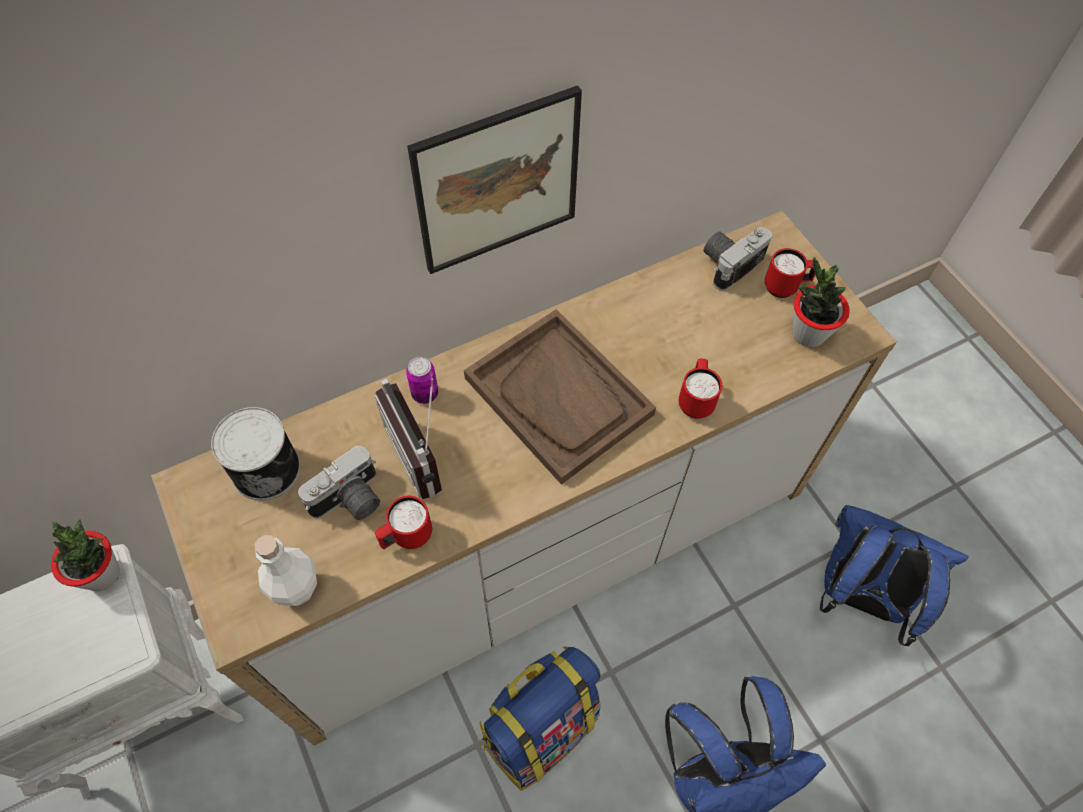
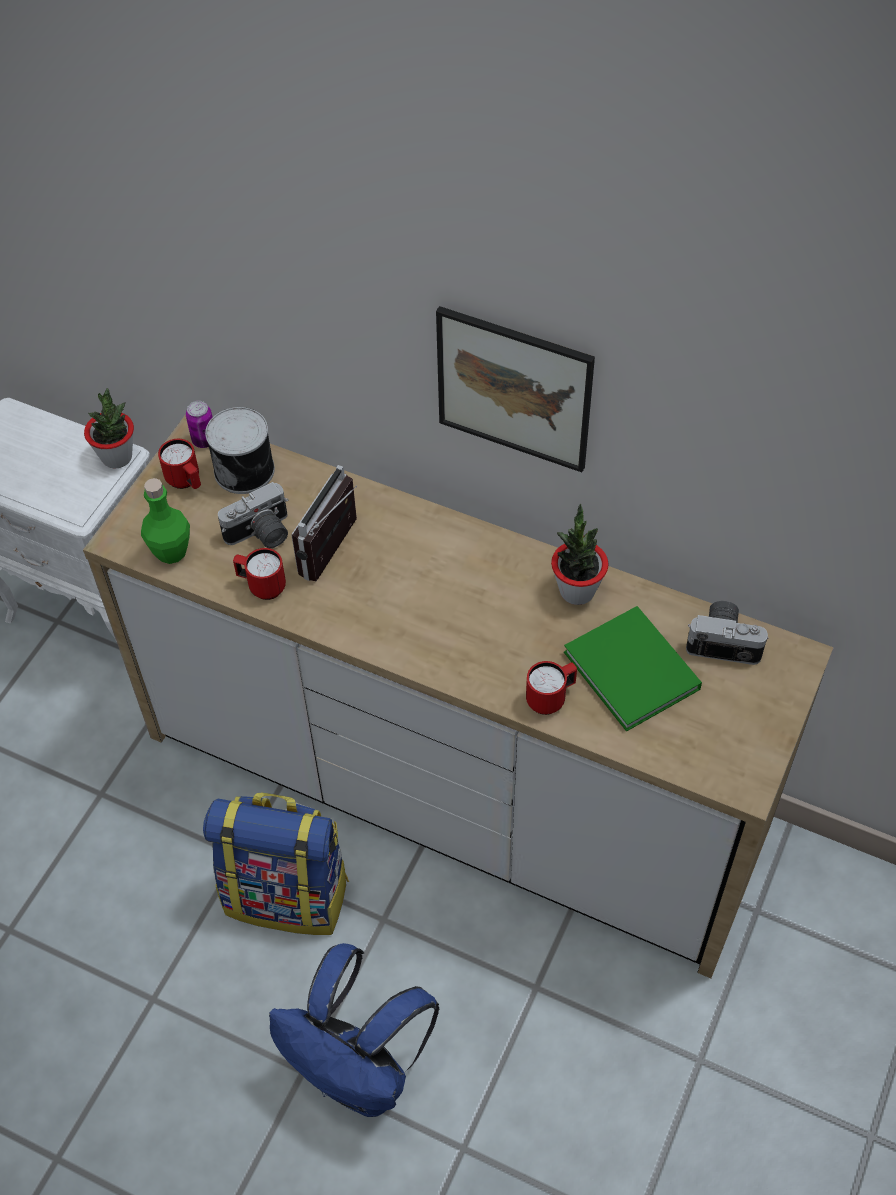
camera: 55 degrees right, 5 degrees down
white bottle [255,535,317,606] -> green bottle [141,478,190,564]
camera [298,446,380,520] -> camera turned 45 degrees counterclockwise [218,482,289,548]
can [406,357,438,404] -> can moved to [186,401,212,448]
brown tray [464,309,656,485] -> none
red mug [765,248,819,298] -> red mug moved to [158,439,201,489]
potted plant [793,257,849,347] -> potted plant moved to [551,504,608,605]
blue backpack [820,505,969,646] -> none
none -> green book [564,606,702,732]

